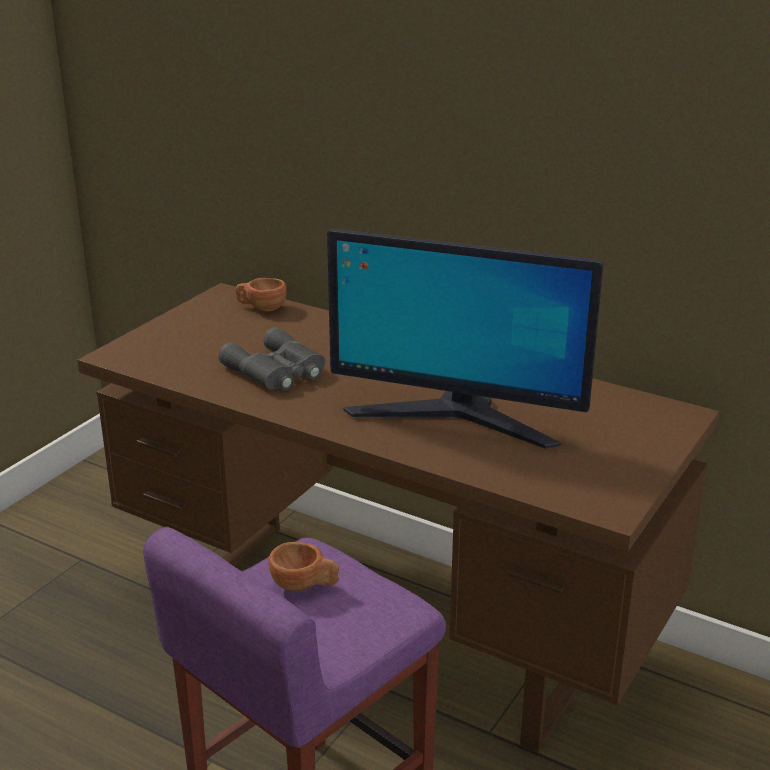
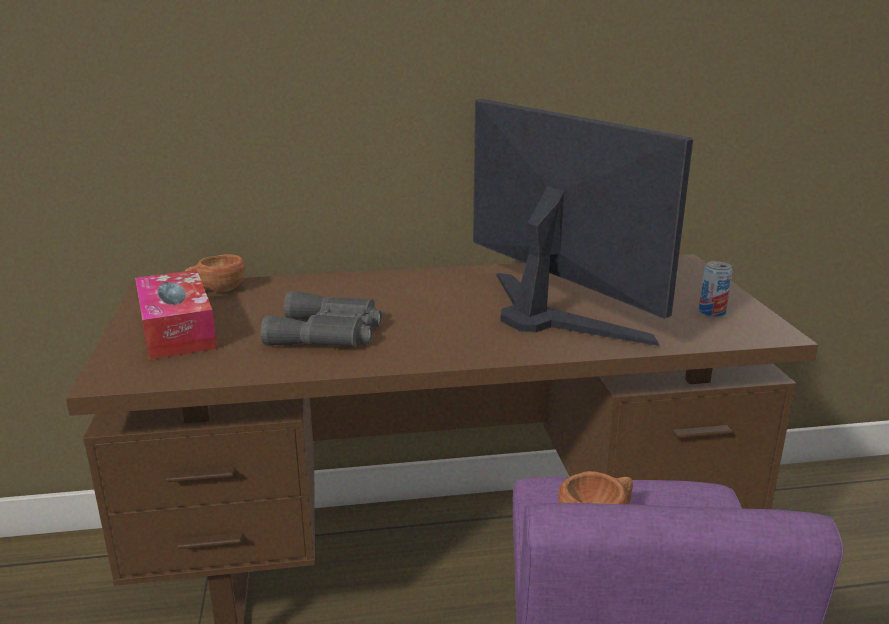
camera: 40 degrees left, 5 degrees down
monitor [327,228,604,449] -> monitor turned 105 degrees counterclockwise [473,99,693,346]
none -> tissue box [135,270,217,360]
none -> can [699,261,732,317]

